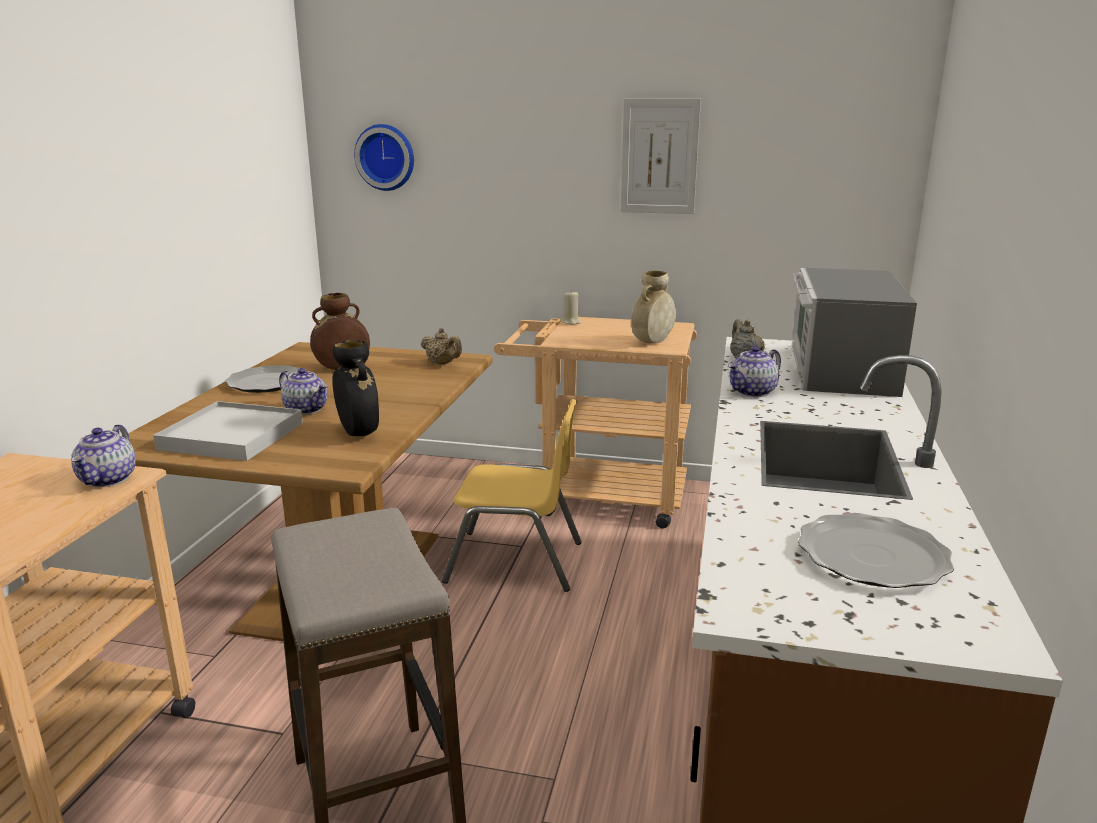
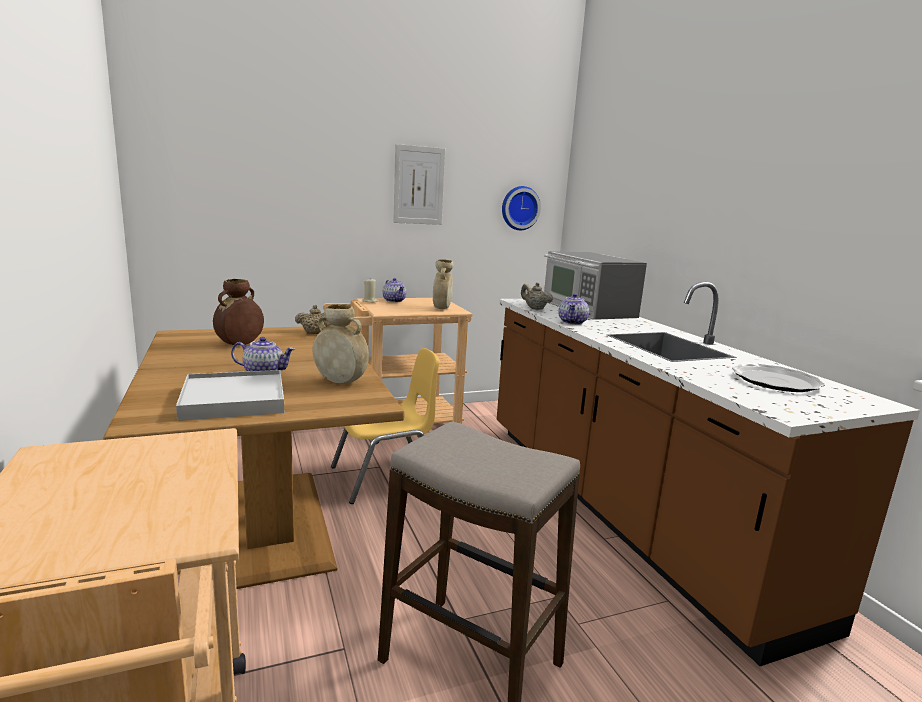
camera: 35 degrees left, 5 degrees down
teapot [71,424,136,487] -> teapot moved to [383,278,406,302]
plate [225,365,300,393] -> none
black vase [332,340,379,436] -> beige vase [312,304,369,384]
wall clock [354,124,414,191] -> wall clock moved to [502,186,541,230]

